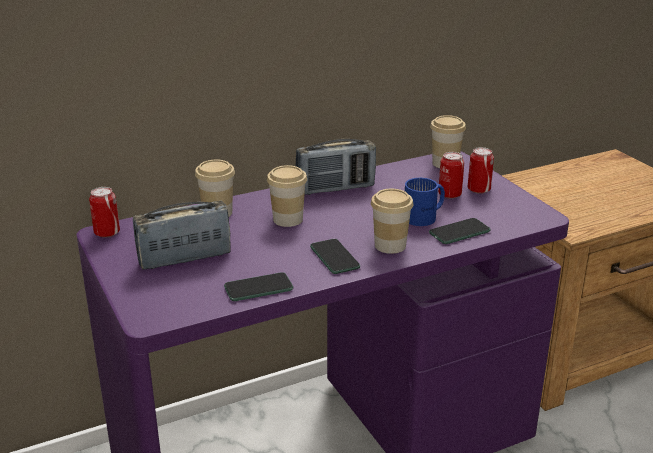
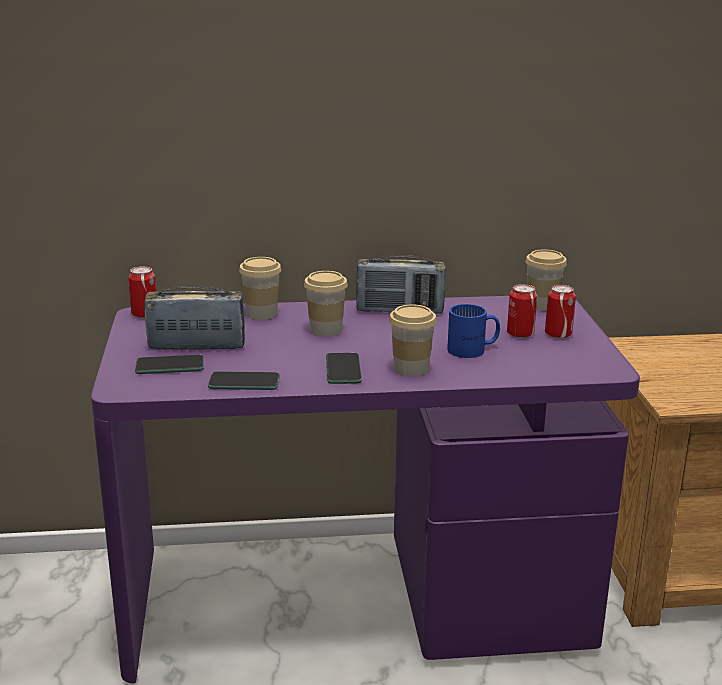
camera: 20 degrees right, 5 degrees down
phone [429,218,490,244] -> phone moved to [135,355,204,374]

